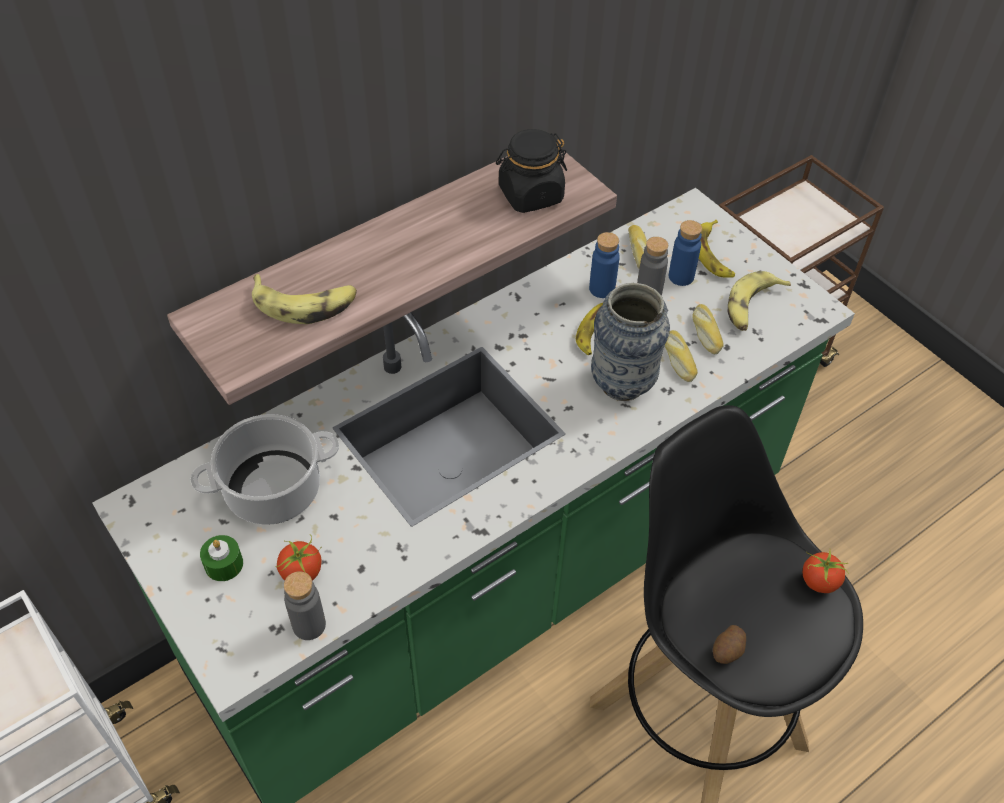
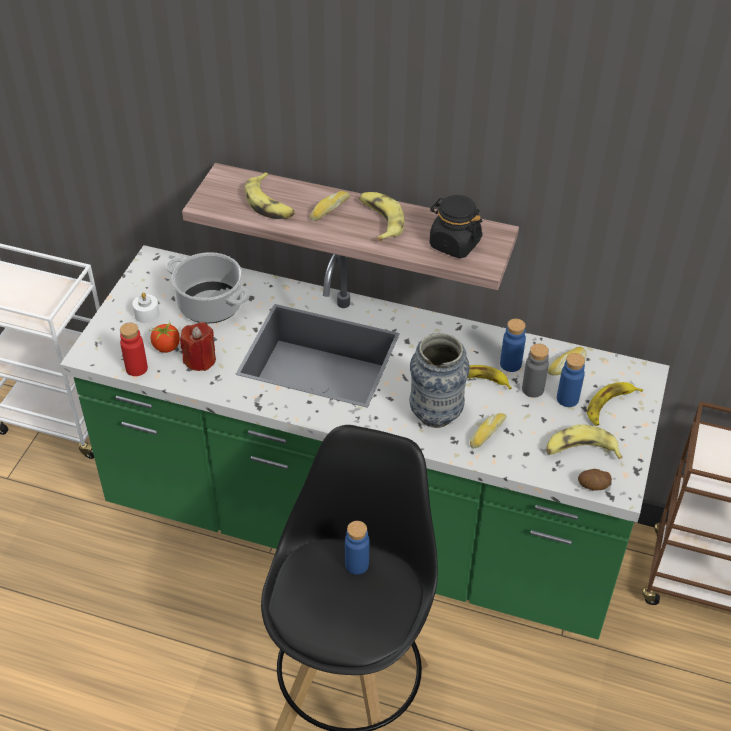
camera: 55 degrees right, 5 degrees down
green candle [200,535,243,581] -> white candle [132,292,160,323]
grey bottle [284,571,326,640] -> red bottle [120,323,148,376]
bread [692,304,724,354] -> bread moved to [310,191,350,221]
potato [713,625,746,664] -> potato moved to [578,469,612,491]
tomato [803,551,849,593] -> none
none -> red candle [180,322,216,371]
none -> blue bottle [345,521,369,574]
none -> banana [359,192,405,241]

